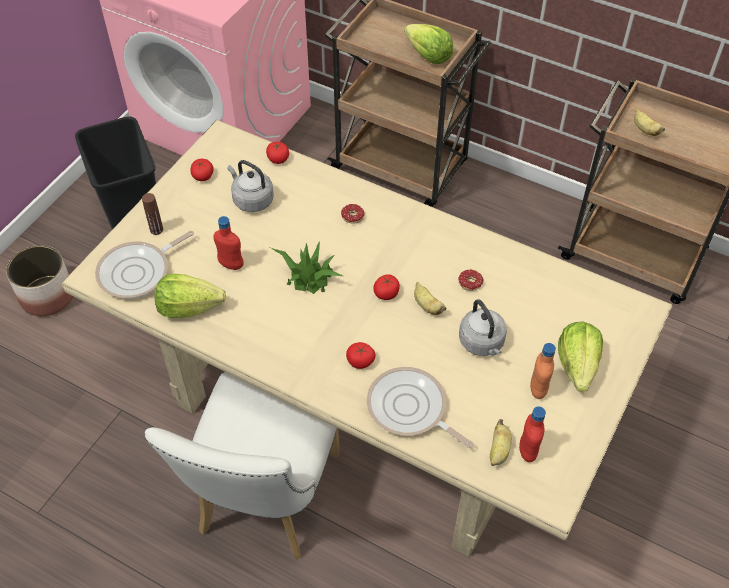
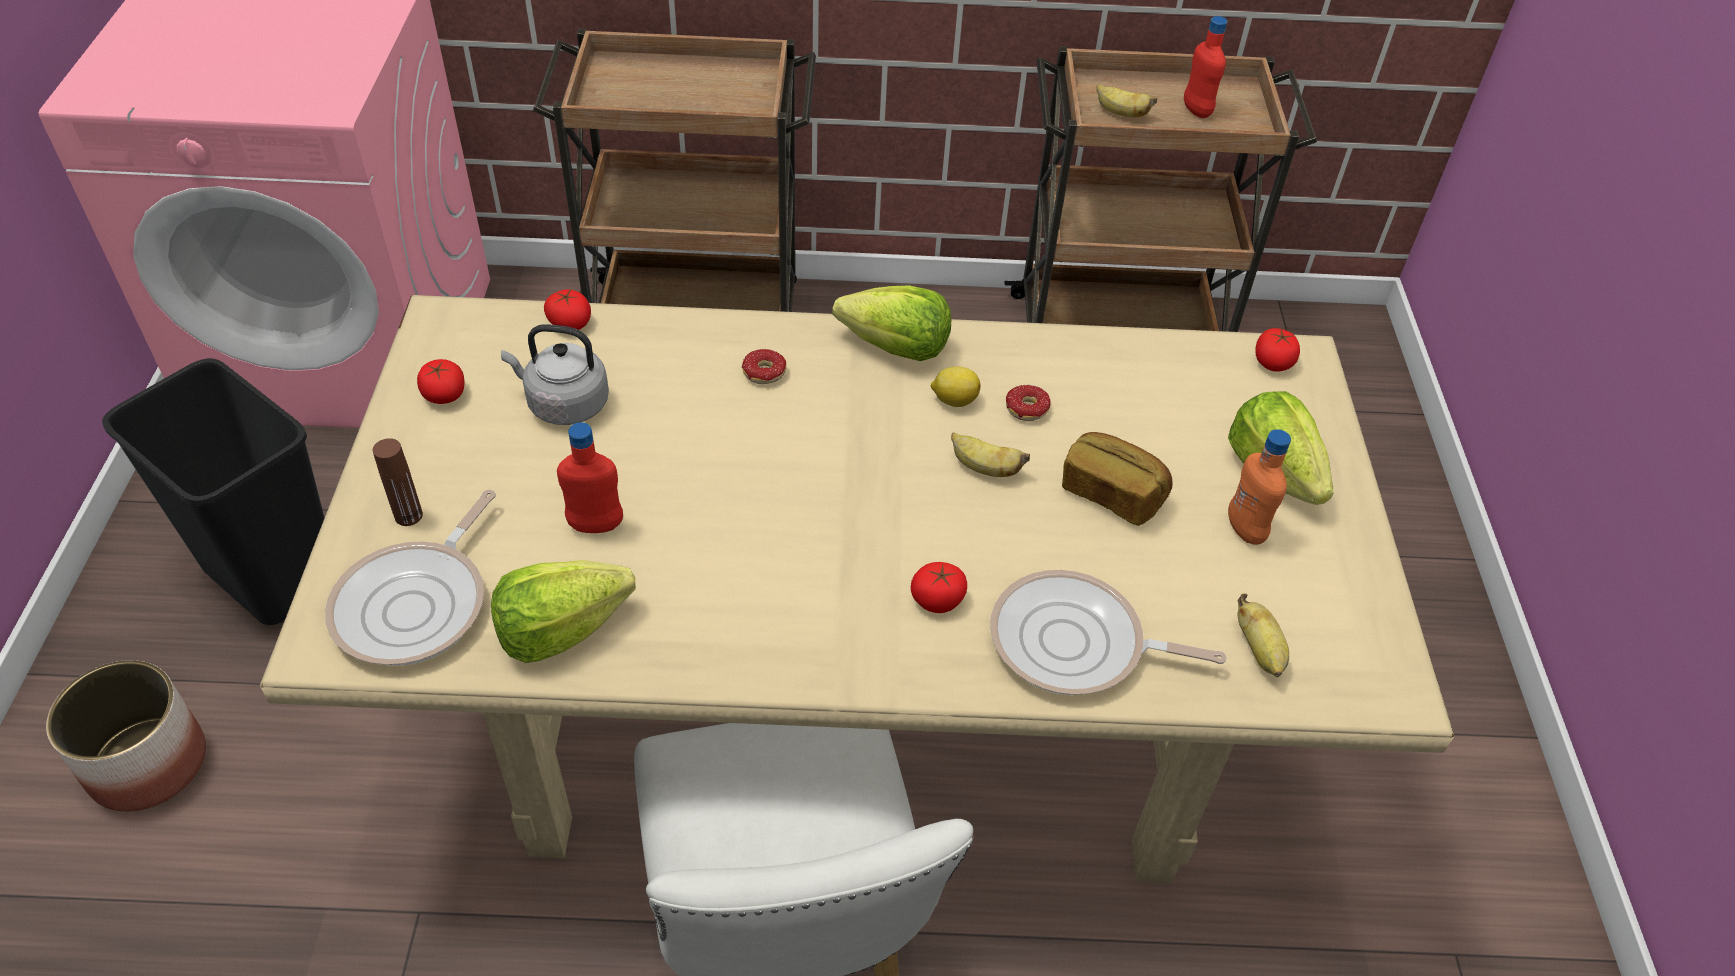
camera: 30 degrees left, 5 degrees down
potted plant [271,241,343,294] -> none
tomato [373,274,400,300] -> tomato moved to [1255,328,1300,372]
lettuce [404,24,453,64] -> lettuce moved to [832,285,951,361]
grey kettle [459,299,507,356] -> bread [1062,432,1172,526]
red bottle [519,407,546,462] -> red bottle moved to [1184,16,1227,118]
none -> lemon [931,367,980,407]

